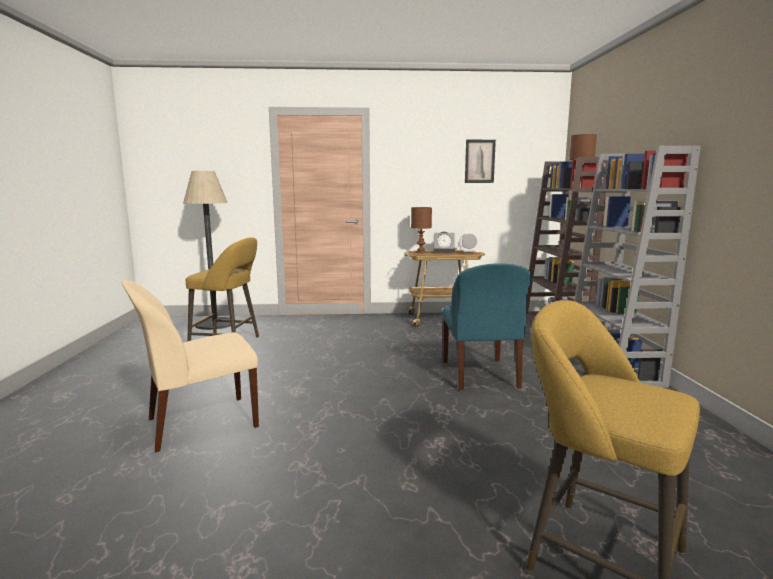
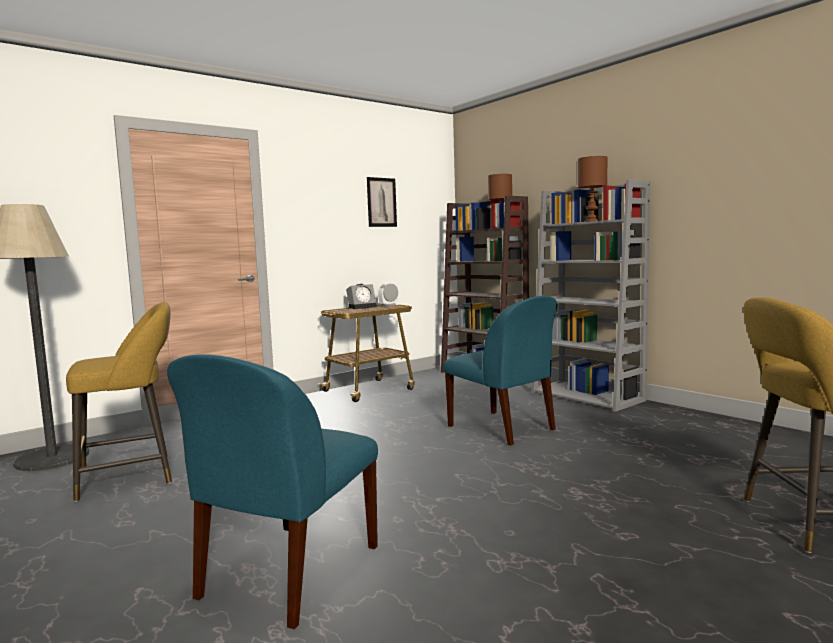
camera: 35 degrees left, 5 degrees down
beige chair [121,280,259,452] -> blue chair [167,354,378,629]
brown table lamp [411,207,432,253] -> brown table lamp moved to [578,156,607,222]

